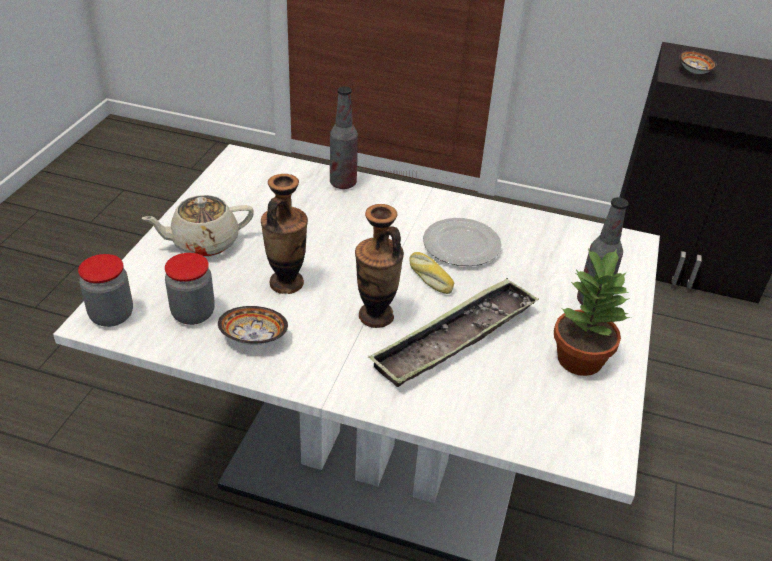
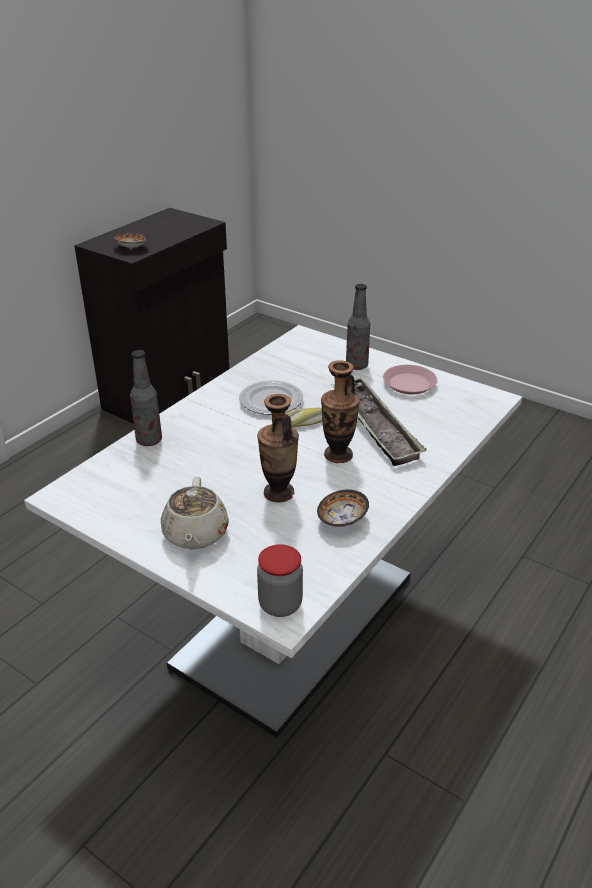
camera: 70 degrees left, 5 degrees down
jar [165,253,215,325] -> none
potted plant [554,248,631,376] -> pink plate [383,365,437,395]

